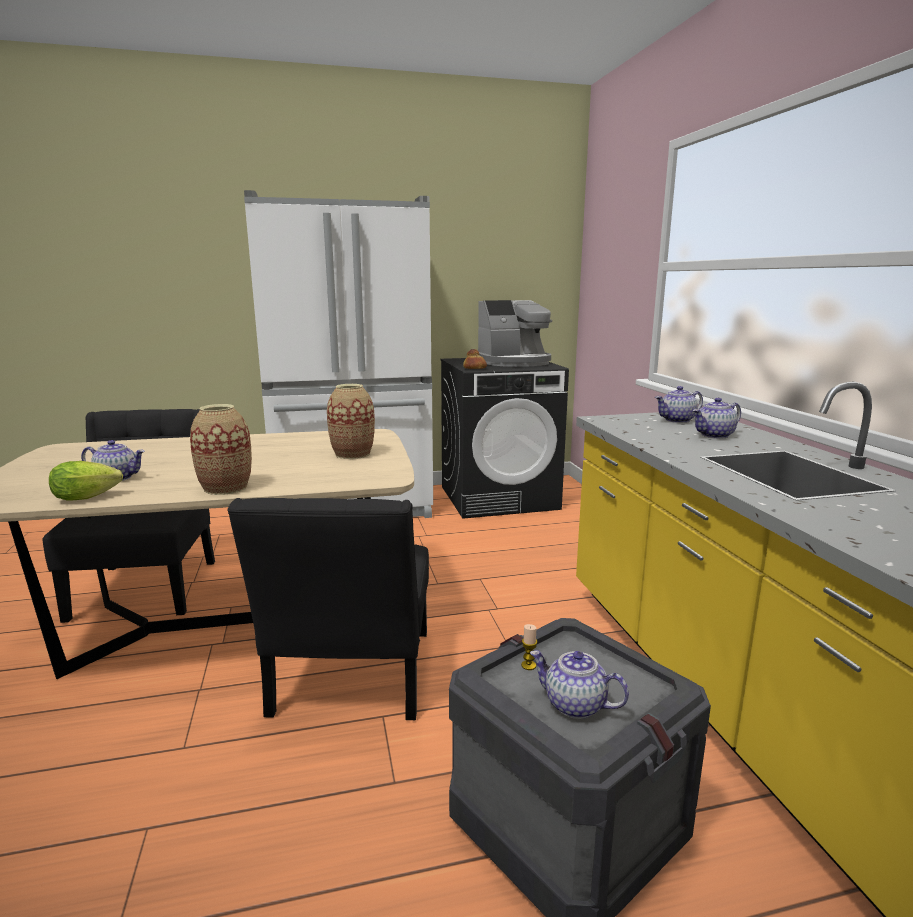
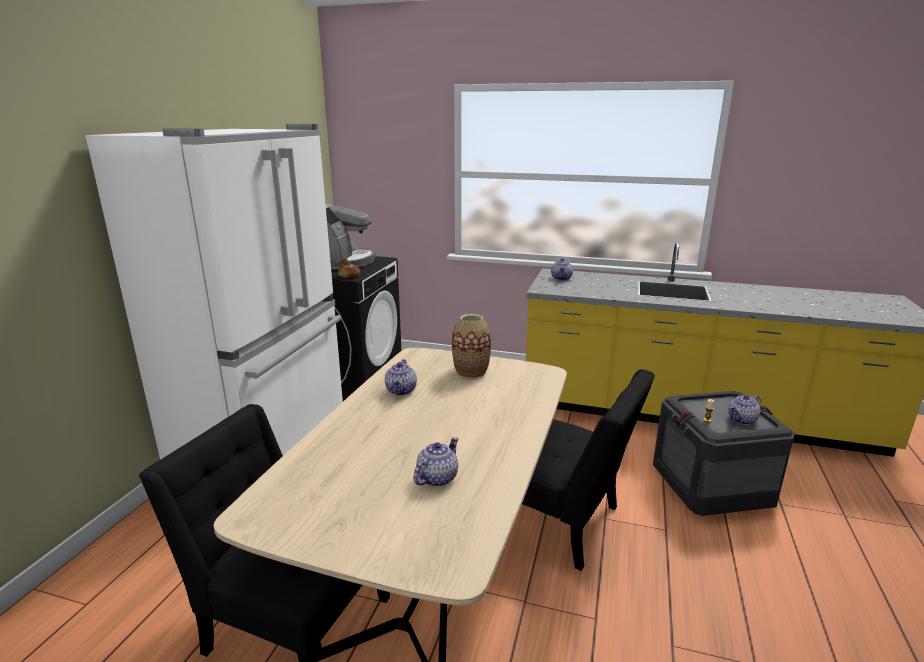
camera: 60 degrees left, 5 degrees up
lettuce [49,461,123,501] -> none
vase [190,404,252,495] -> none
teapot [693,398,741,439] -> teapot moved to [385,359,417,395]

